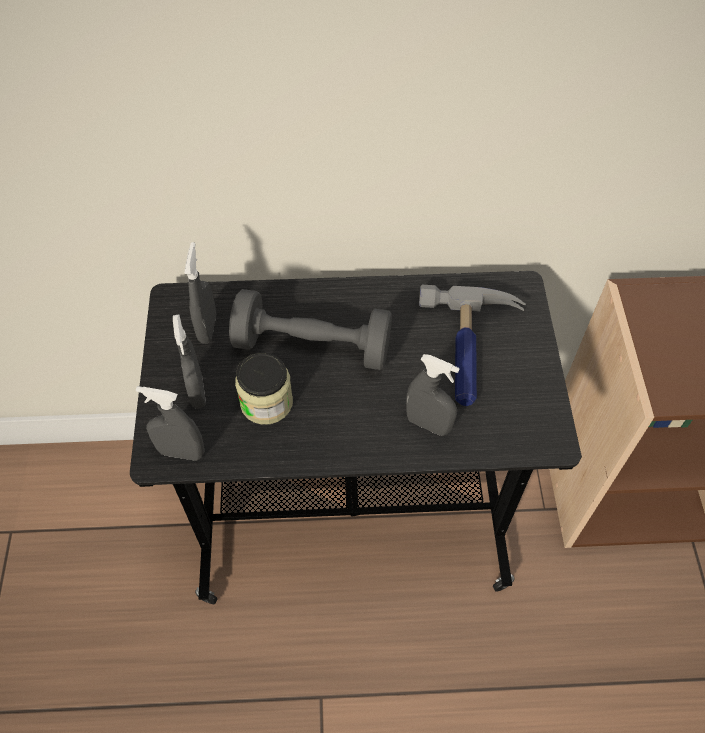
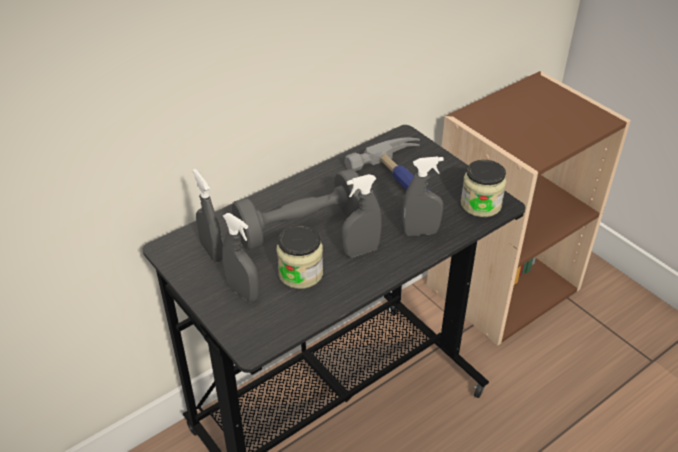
camera: 35 degrees left, 15 degrees down
grey spray bottle [136,386,204,461] -> grey spray bottle moved to [341,174,382,257]
none -> jar [461,160,506,217]

